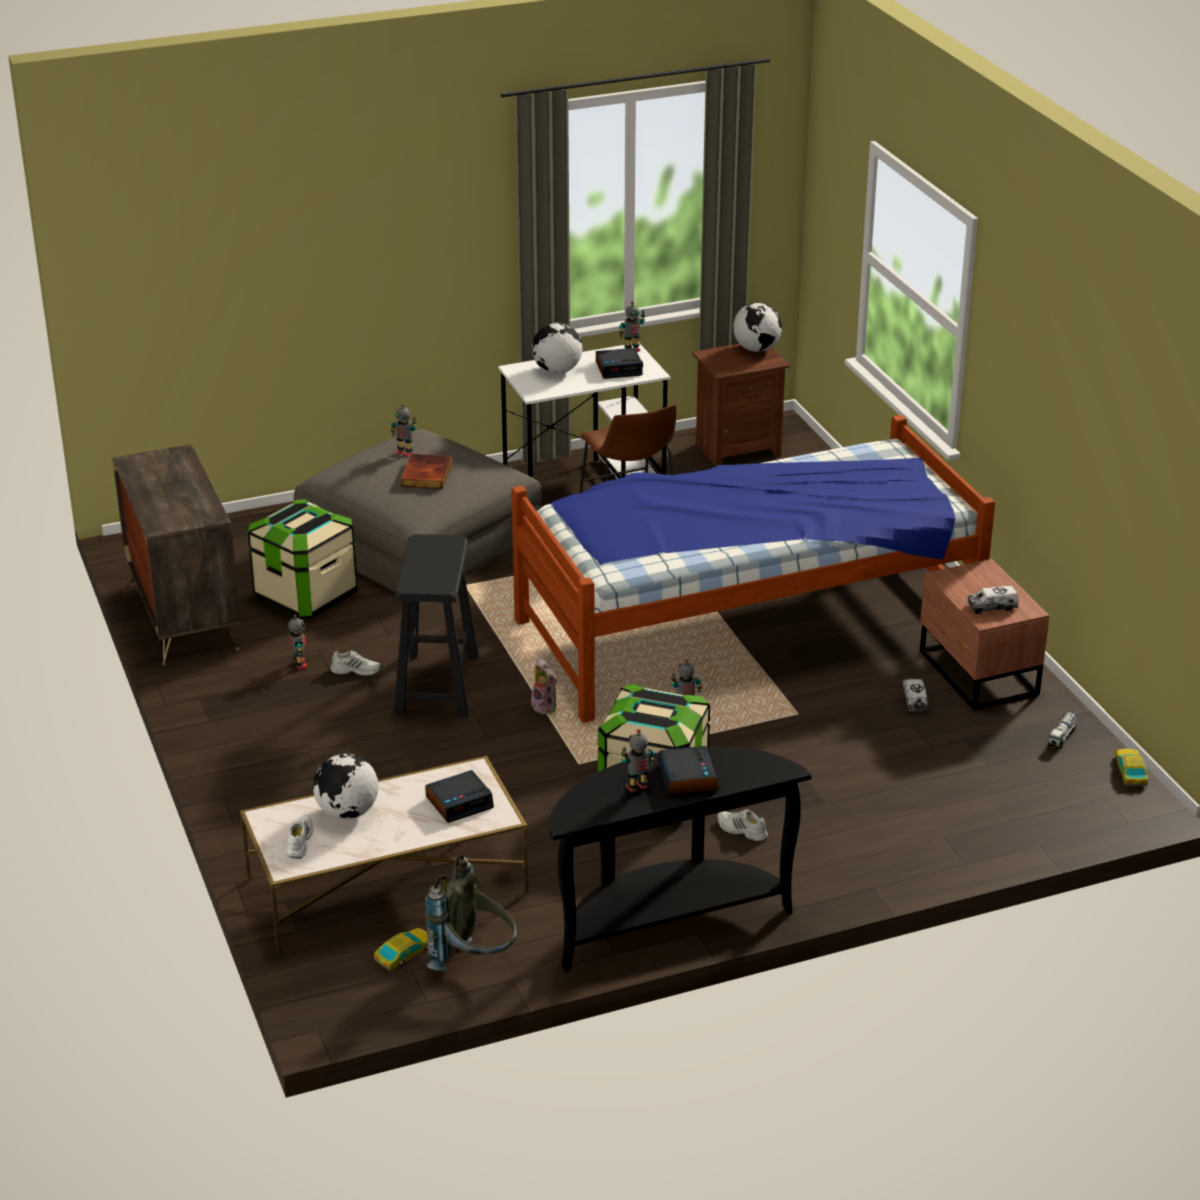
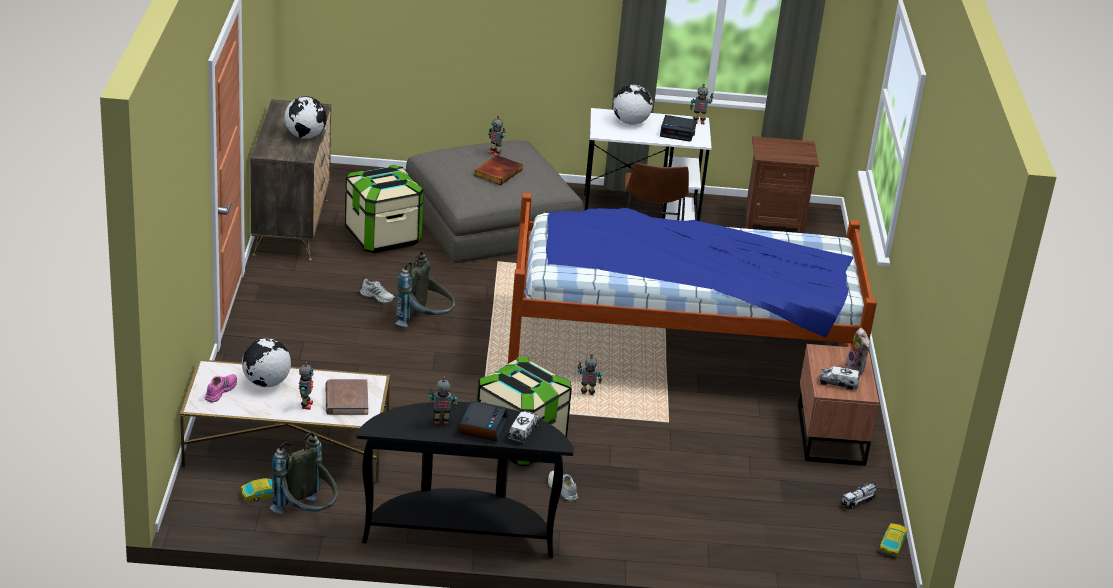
camera: 20 degrees right, 0 degrees up
white shoe [287,814,314,859] -> pink shoe [204,374,237,403]
toy robot [288,614,307,669] -> toy robot moved to [299,362,314,410]
black stool [394,534,479,717] -> grey backpack [395,251,455,327]
alarm clock [425,770,494,823] -> brown book [326,379,368,415]
plush toy [531,658,558,715] -> plush toy moved to [846,328,870,375]
globe [733,302,782,352] -> globe moved to [284,96,327,139]
toy truck [902,678,928,711] -> toy truck moved to [508,411,540,443]

